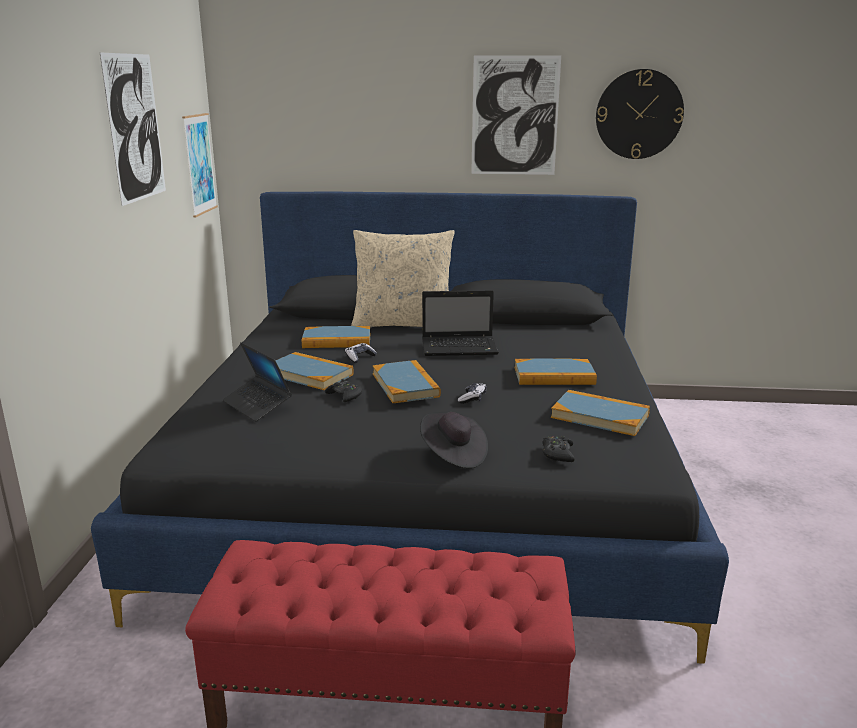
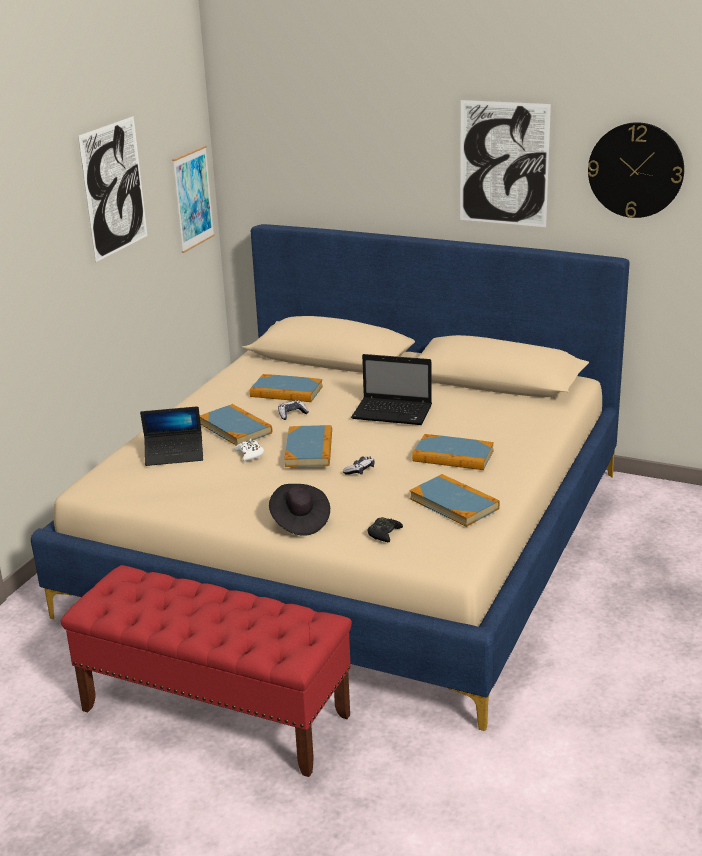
camera: 20 degrees right, 5 degrees up
black bed [91,192,729,664] -> beige bed [31,224,630,731]
laptop [223,342,292,422] -> laptop turned 75 degrees counterclockwise [140,406,203,466]
black game controller [325,379,362,402] -> white game controller [234,439,264,461]
beige pillow [351,230,455,327] -> none

